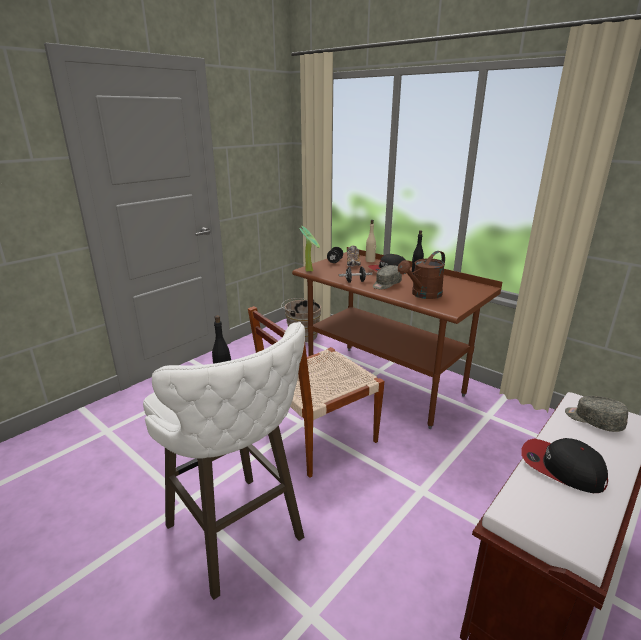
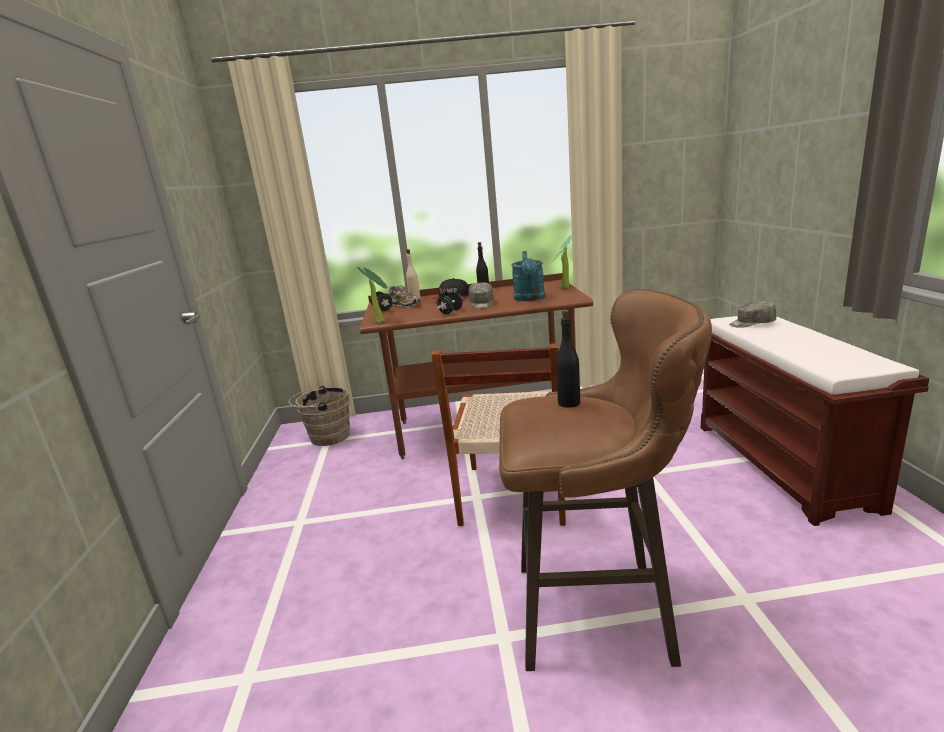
camera: 45 degrees left, 5 degrees down
white stool [143,322,305,600] -> brown stool [499,289,712,671]
brown watering can [398,251,445,299] -> turquoise watering can [511,251,545,301]
cap [521,438,608,493] -> none
none -> potted plant [552,235,574,288]

